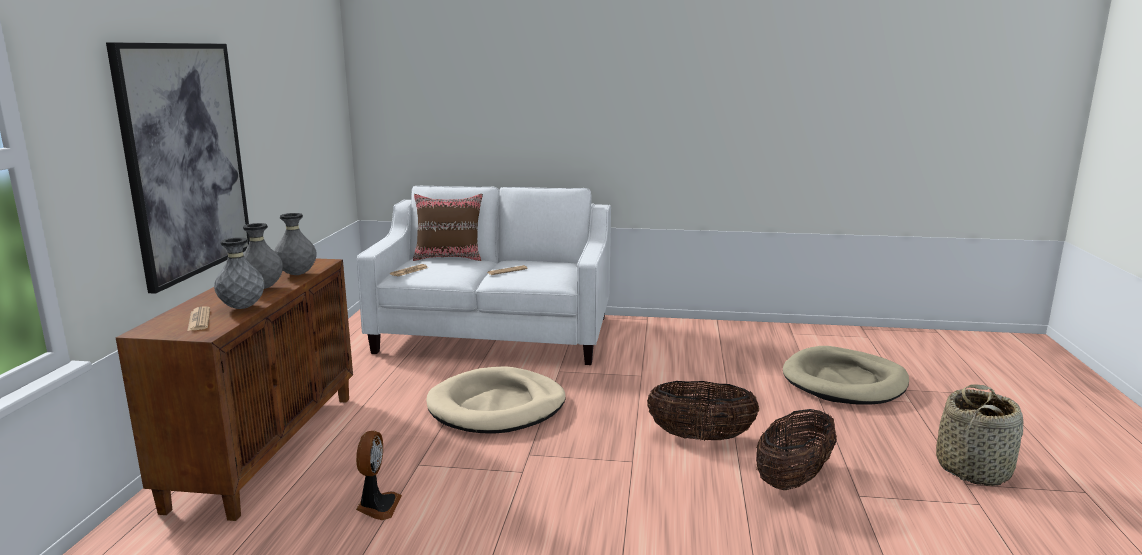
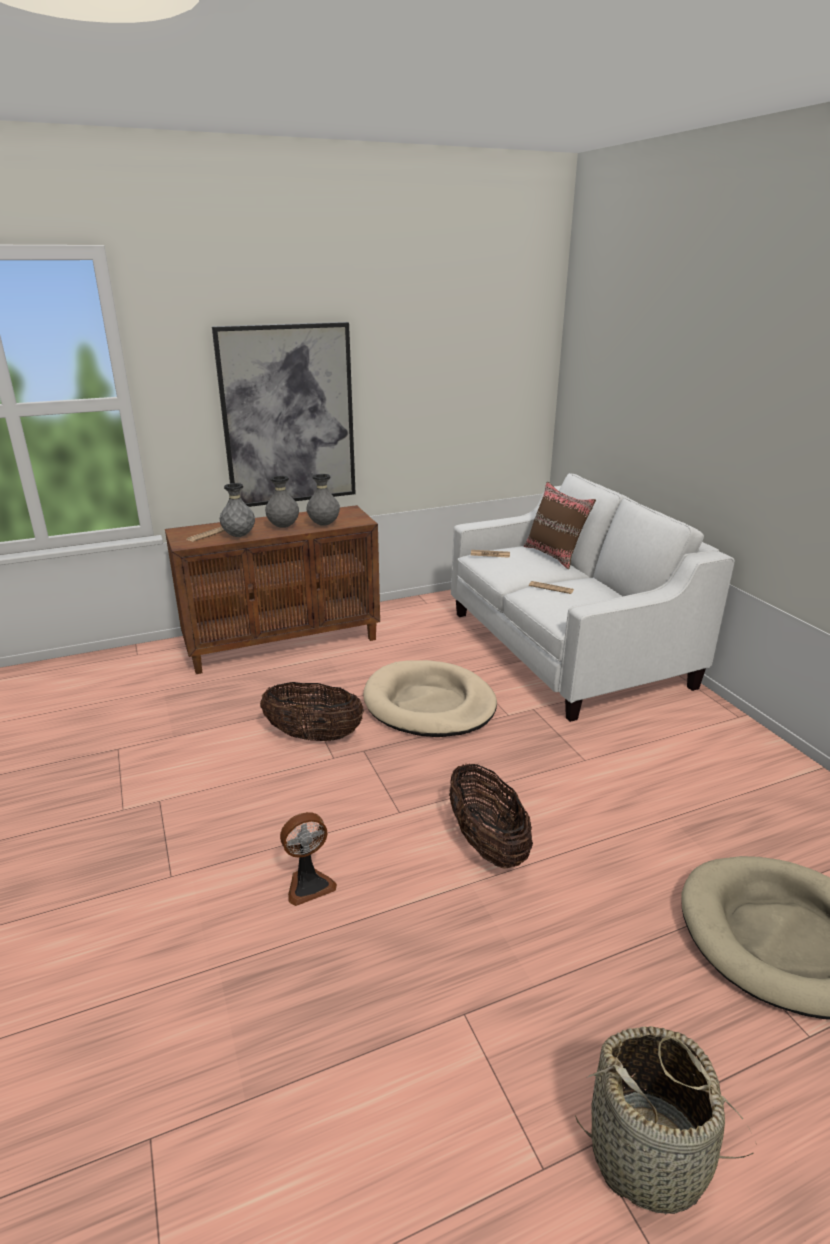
camera: 60 degrees right, 10 degrees up
fan [356,431,402,520] -> fan moved to [280,812,337,906]
basket [756,409,837,490] -> basket moved to [260,682,364,741]

